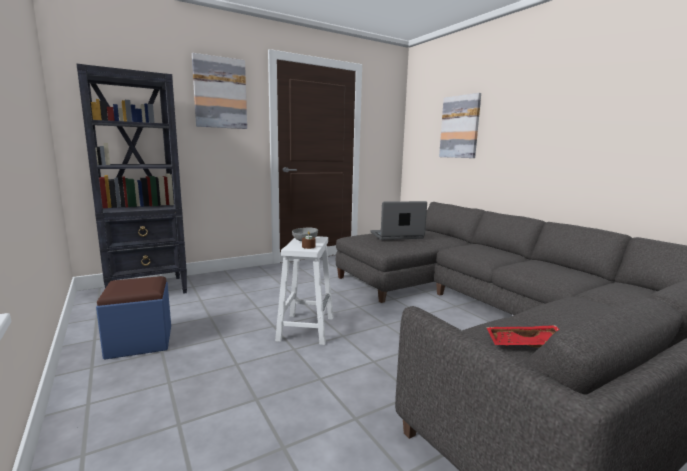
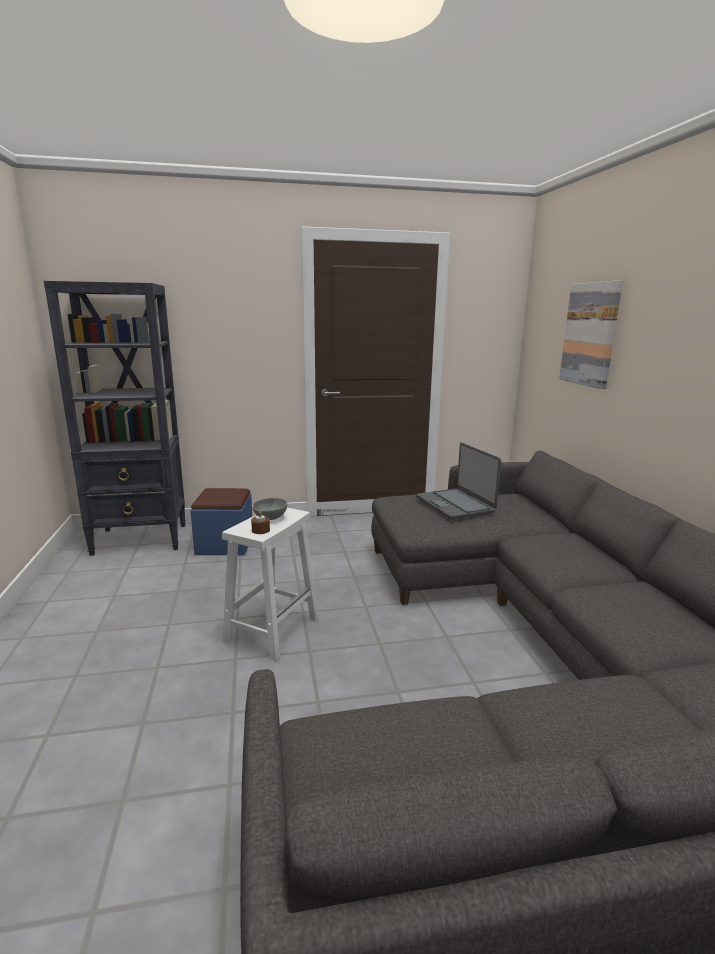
camera: 20 degrees right, 5 degrees up
blue ottoman [96,276,171,360] -> blue ottoman moved to [191,488,252,555]
picture [192,53,247,129] -> none
laptop [371,201,427,240] -> laptop turned 120 degrees counterclockwise [416,443,501,520]
red tray [486,325,560,347] -> none

